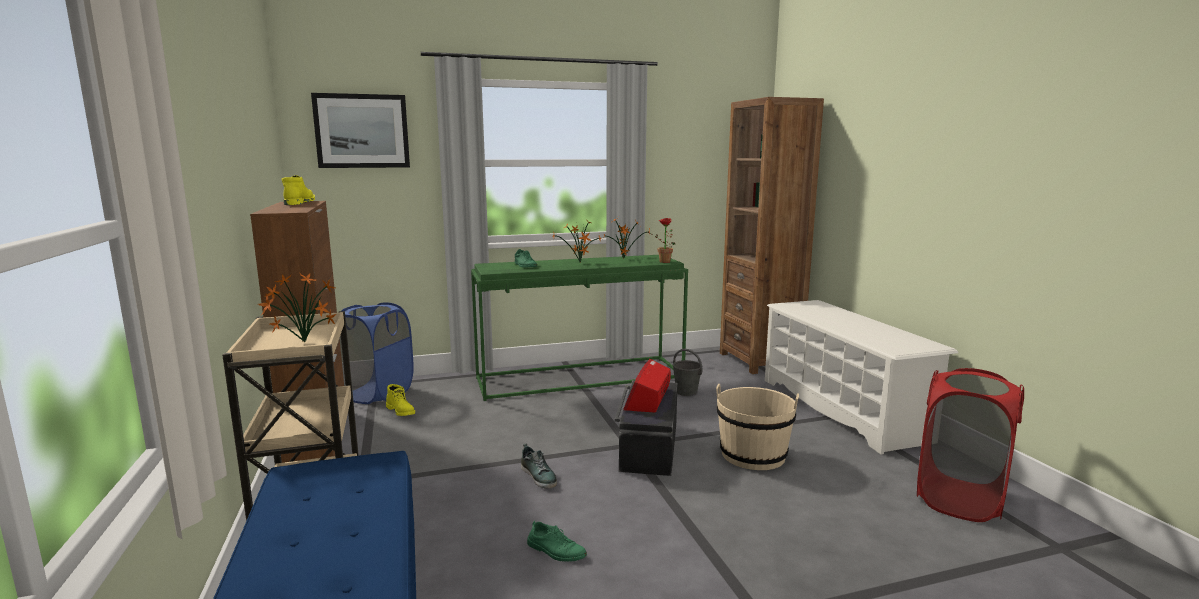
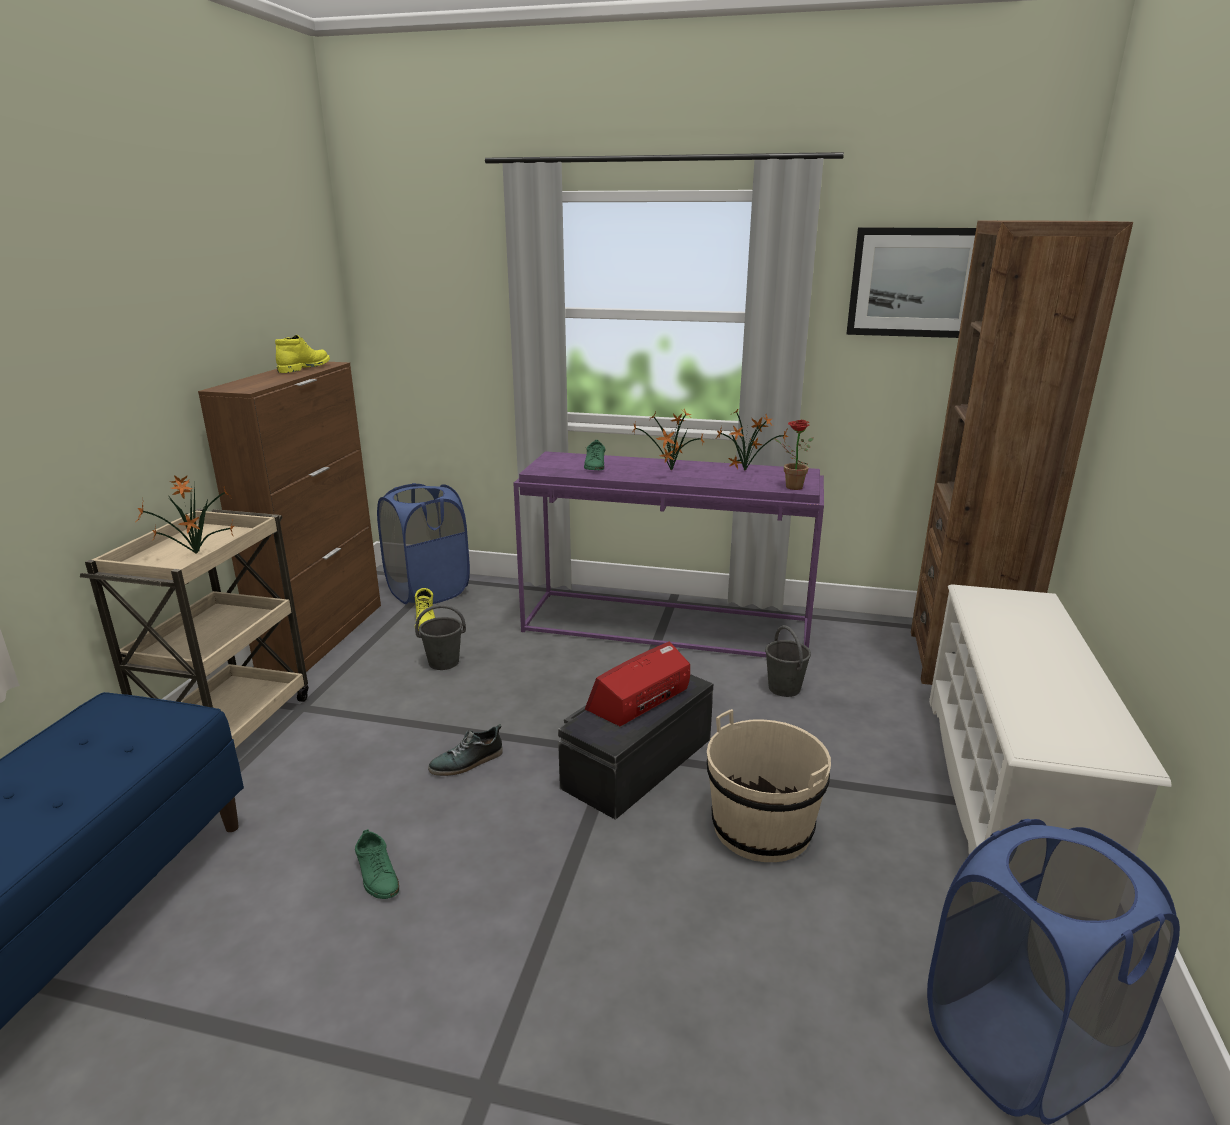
camera: 30 degrees right, 10 degrees up
picture [311,93,410,168] -> picture moved to [846,228,976,338]
green console table [471,255,688,401] -> purple console table [513,451,824,657]
shoe [521,444,557,489] -> shoe turned 60 degrees clockwise [428,724,503,776]
red laundry basket [917,368,1024,522] -> blue laundry basket [927,819,1180,1125]
none -> grey bucket [415,605,466,670]

